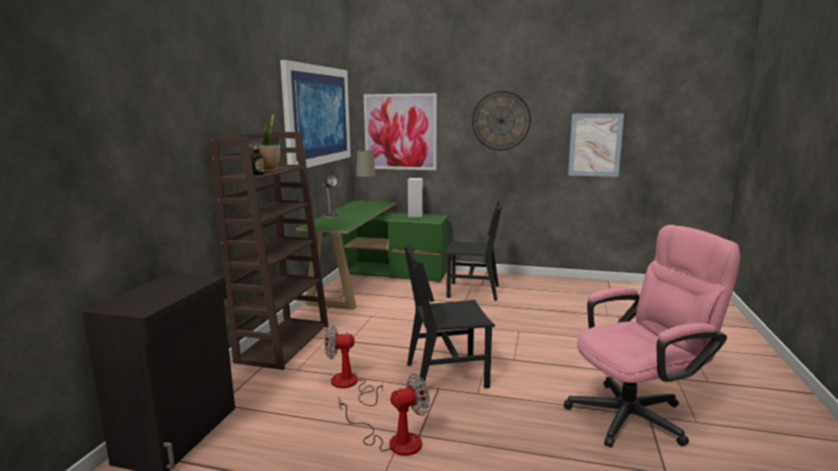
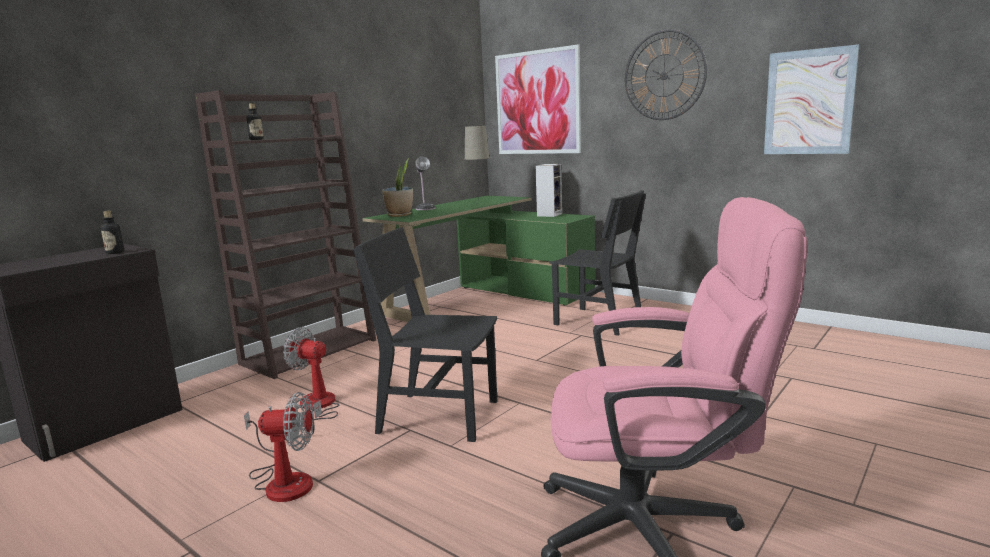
camera: 25 degrees right, 0 degrees up
potted plant [249,114,280,172] -> potted plant moved to [382,158,413,217]
picture [280,60,351,168] -> none
none -> bottle [101,210,124,254]

